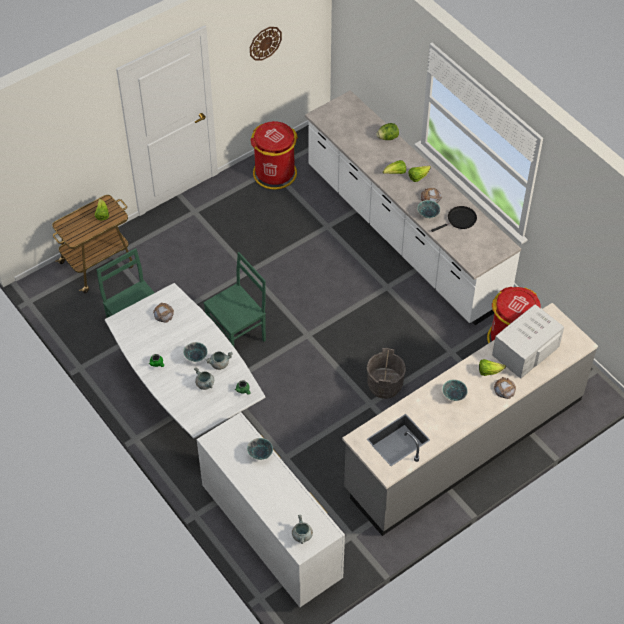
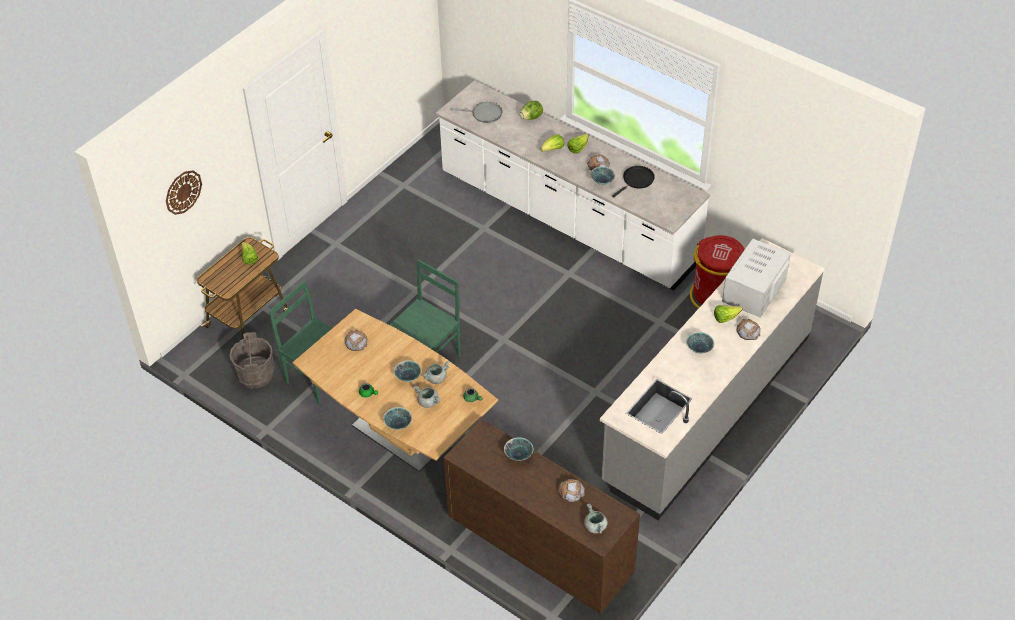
camera: 15 degrees left, 5 degrees down
white dining table [105,283,266,439] -> brown dining table [293,309,498,472]
white dresser [197,412,345,607] -> brown dresser [444,419,640,614]
wall clock [250,27,282,60] -> wall clock moved to [166,170,202,215]
red trash can [250,121,298,190] -> none
grey bucket [367,348,406,399] -> grey bucket moved to [230,332,274,388]
none -> bowl [384,407,412,430]
none -> grey frying pan [451,102,502,123]
none -> bread [557,479,585,502]

